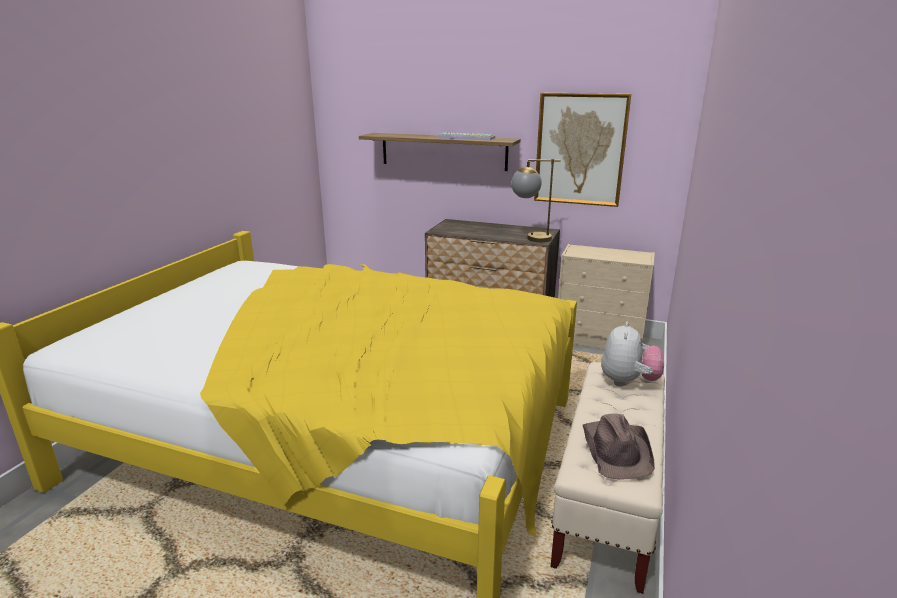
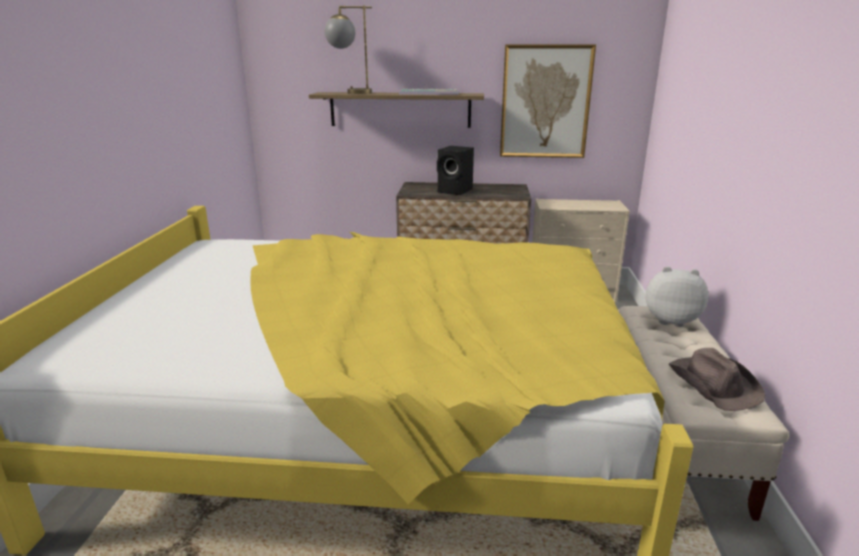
camera: 15 degrees left, 0 degrees up
table lamp [511,159,561,242] -> table lamp moved to [325,6,372,94]
plush toy [601,321,664,386] -> plush toy turned 75 degrees counterclockwise [646,266,709,327]
none -> black speaker [437,146,474,195]

